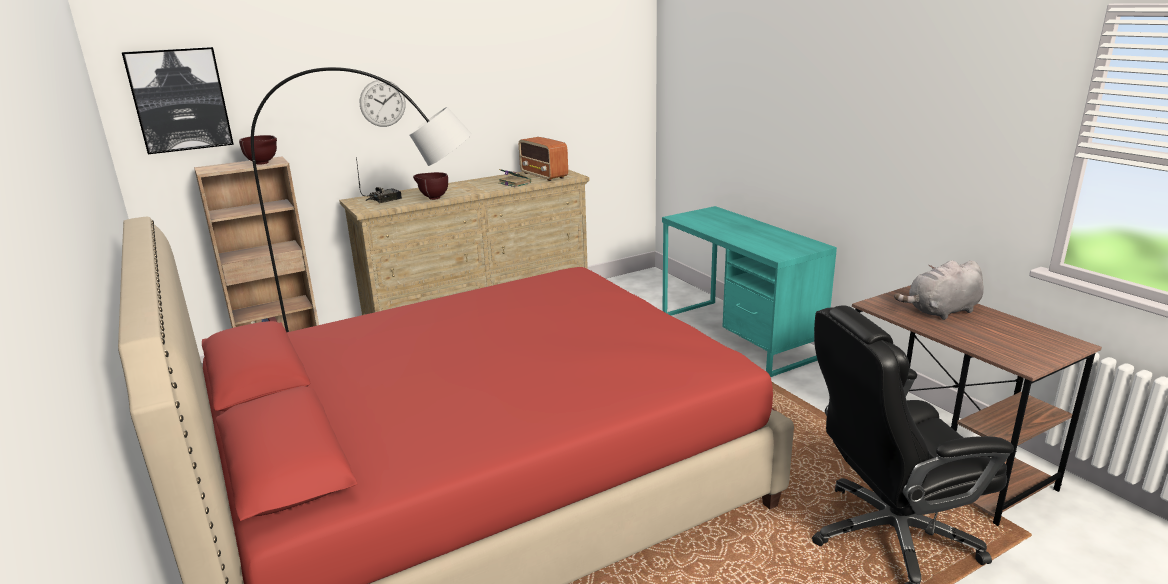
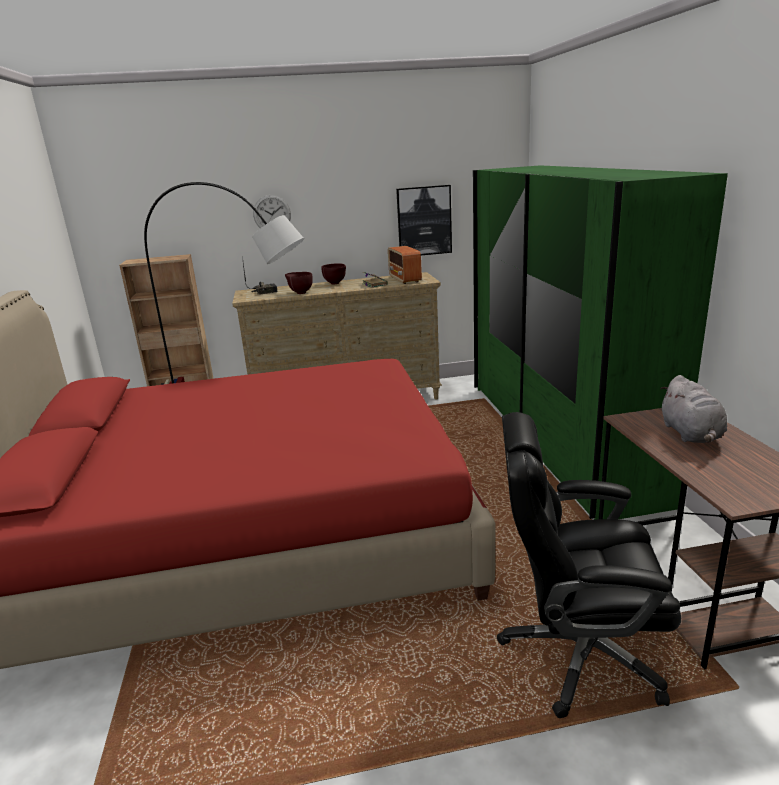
camera: 20 degrees right, 0 degrees up
picture [122,47,234,154] -> picture moved to [396,185,452,255]
brown bowl [239,135,277,165] -> brown bowl moved to [321,263,346,285]
turquoise desk [662,206,837,377] -> green wardrobe [473,165,728,520]
grey plush toy [894,260,984,320] -> grey plush toy turned 90 degrees counterclockwise [660,375,727,443]

